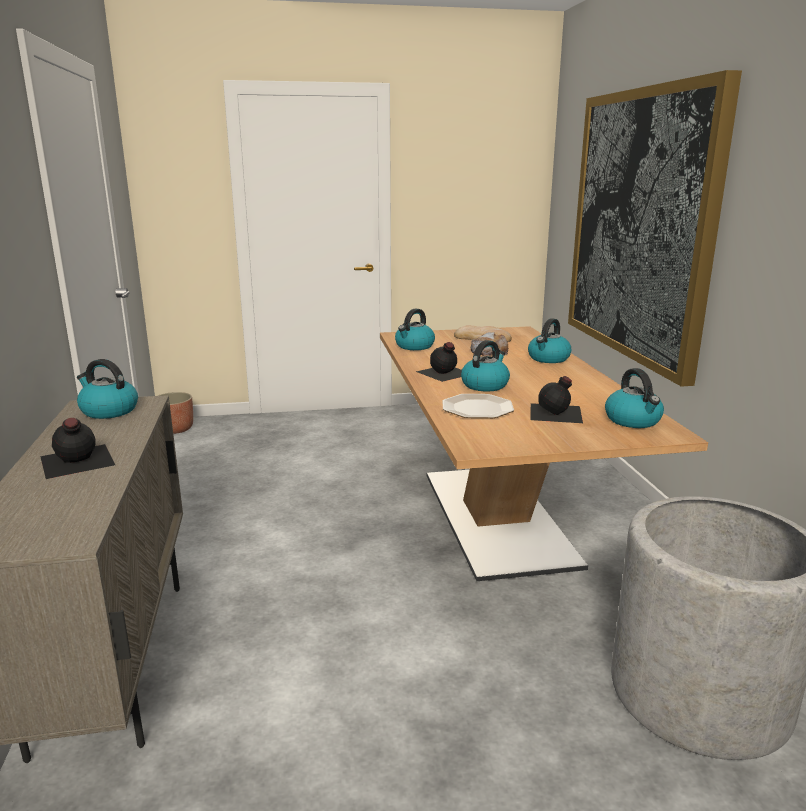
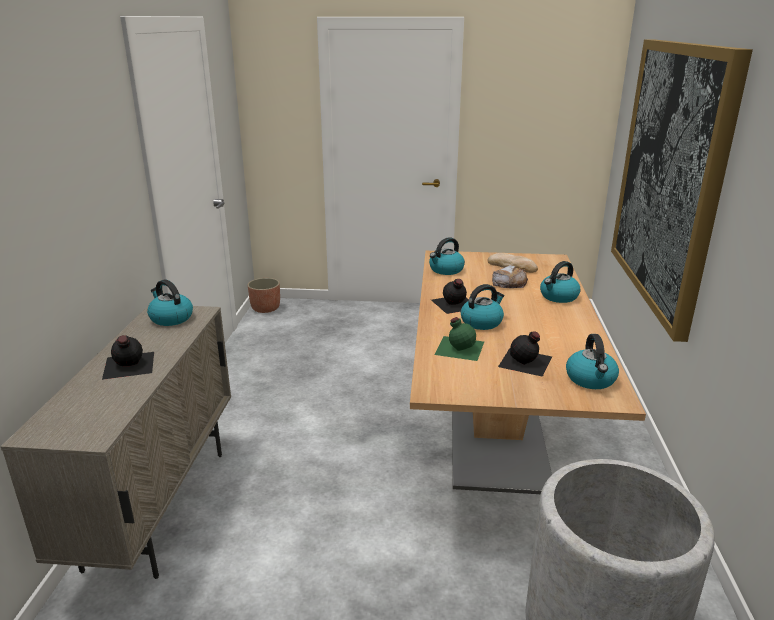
camera: 15 degrees right, 5 degrees up
plate [442,394,514,418] -> green bottle [435,317,484,361]

